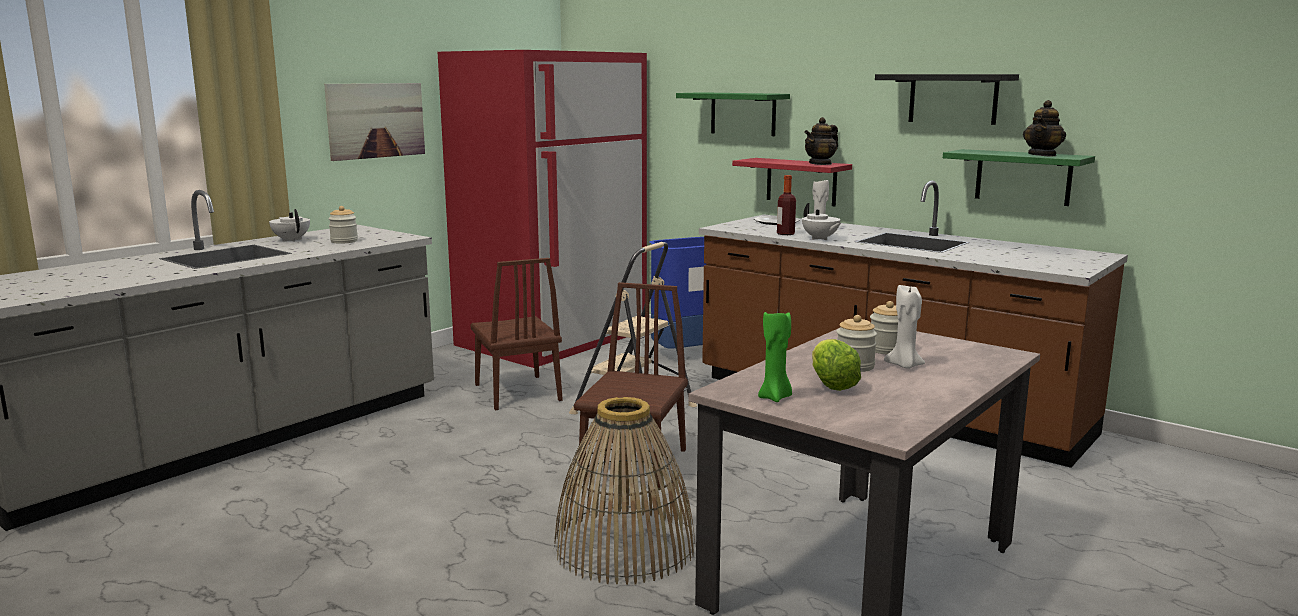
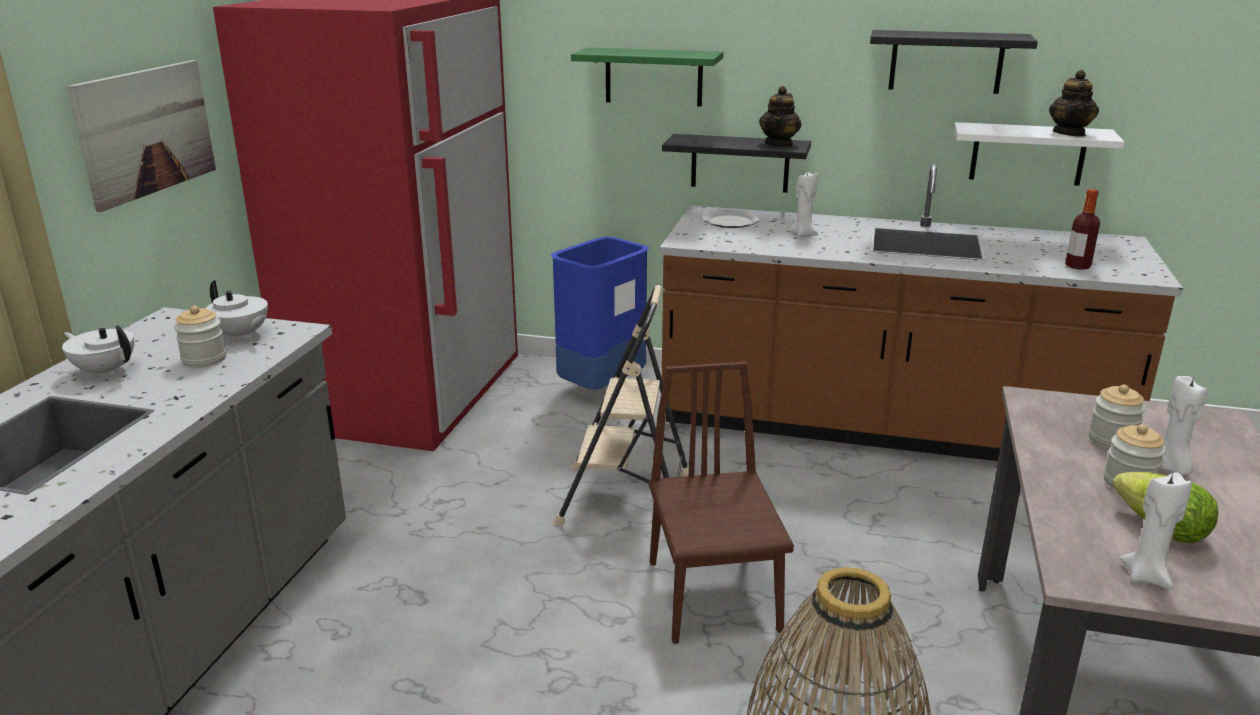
camera: 25 degrees left, 10 degrees up
brown chair [471,258,563,410] -> none
red shelf [732,158,852,207] -> black shelf [662,134,811,193]
green candle [758,308,792,402] -> white candle [1120,472,1192,589]
bottle [777,175,796,235] -> bottle moved to [1065,189,1100,270]
white teapot [802,203,841,240] -> white teapot moved to [206,280,268,340]
green shelf [943,149,1095,206] -> white shelf [954,122,1125,186]

